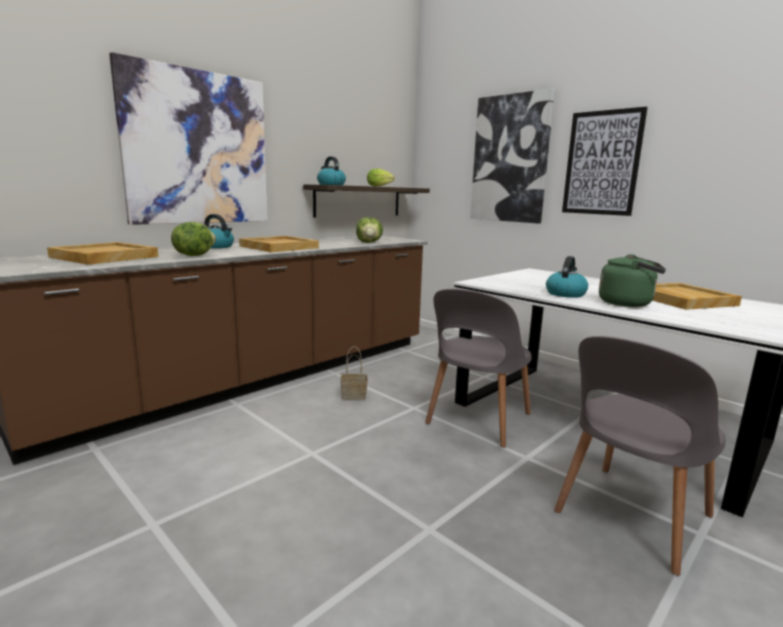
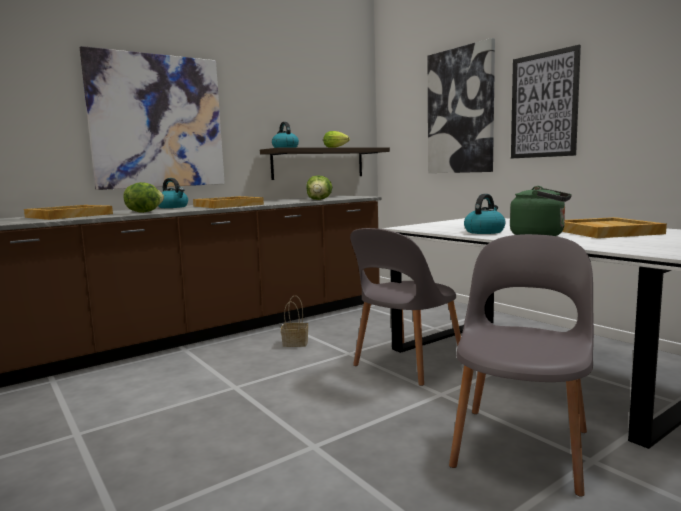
camera: 10 degrees right, 5 degrees down
grey chair [554,336,726,576] -> grey chair turned 150 degrees clockwise [449,234,594,497]

